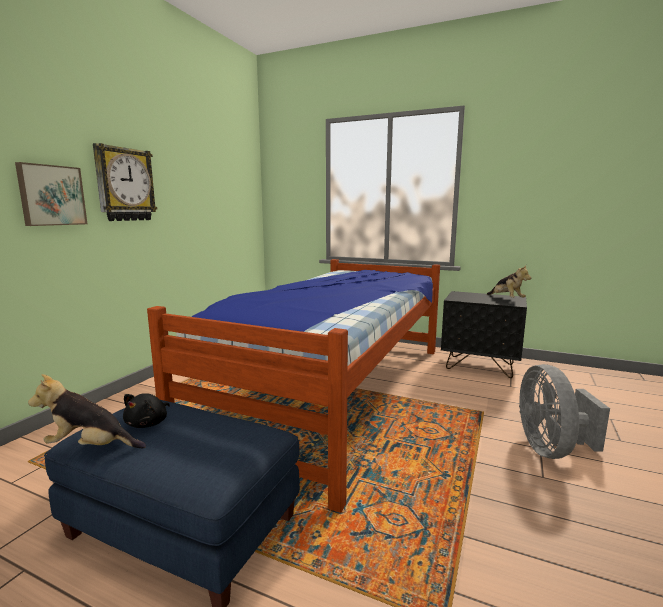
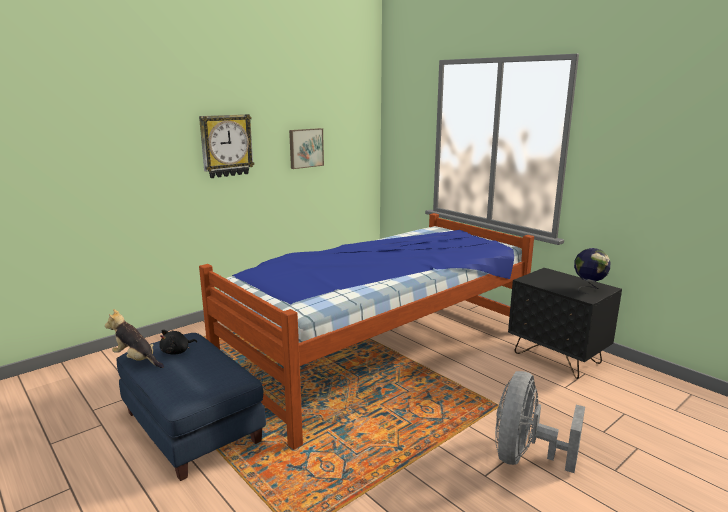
camera: 25 degrees right, 5 degrees up
picture [15,162,87,226] -> picture moved to [289,128,324,169]
plush toy [487,265,531,298] -> globe [574,248,610,294]

